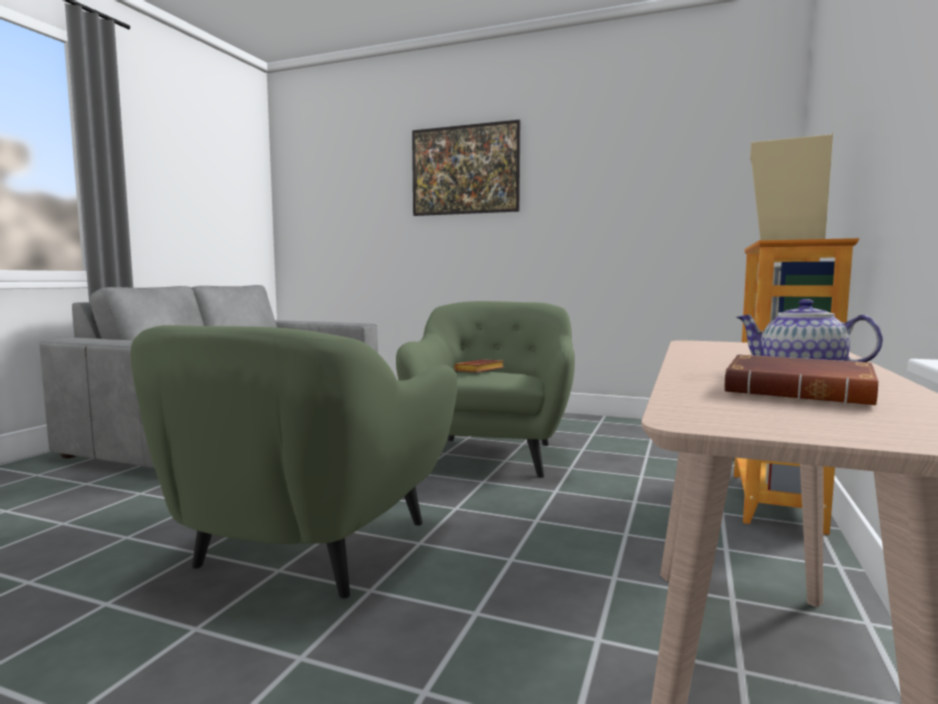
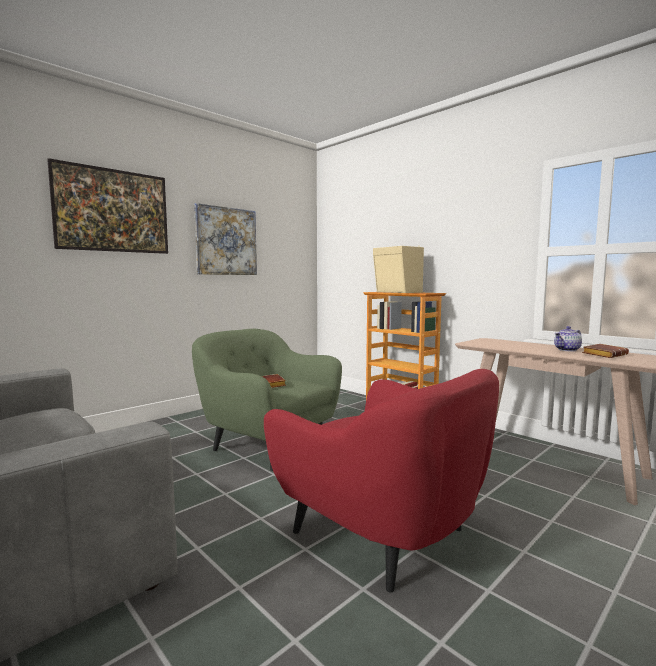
camera: 65 degrees left, 0 degrees up
green armchair [130,325,457,598] -> red armchair [264,369,499,592]
none -> picture [194,203,257,275]

